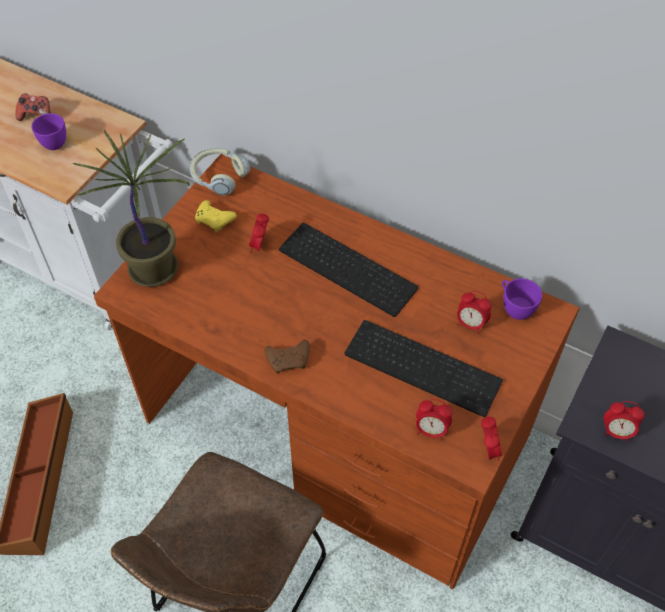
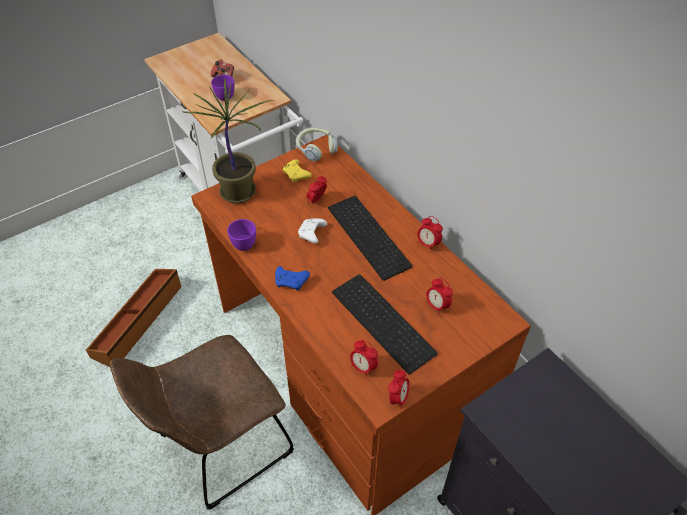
camera: 25 degrees right, 5 degrees down
brown game controller [264,340,310,374] -> blue game controller [275,266,310,291]
purple cup [502,278,542,320] -> purple cup moved to [227,219,256,251]
alarm clock [603,401,645,442] -> alarm clock moved to [417,216,443,251]
none -> white game controller [298,218,327,244]

